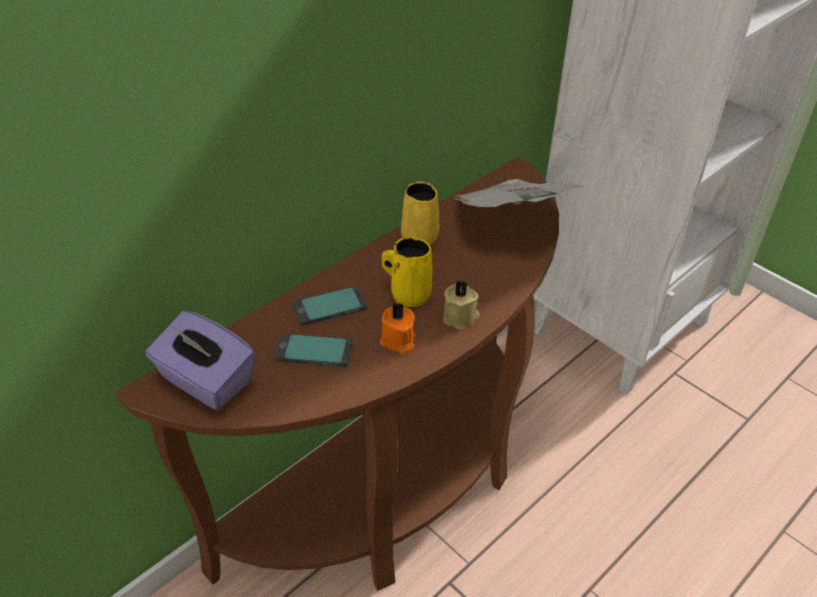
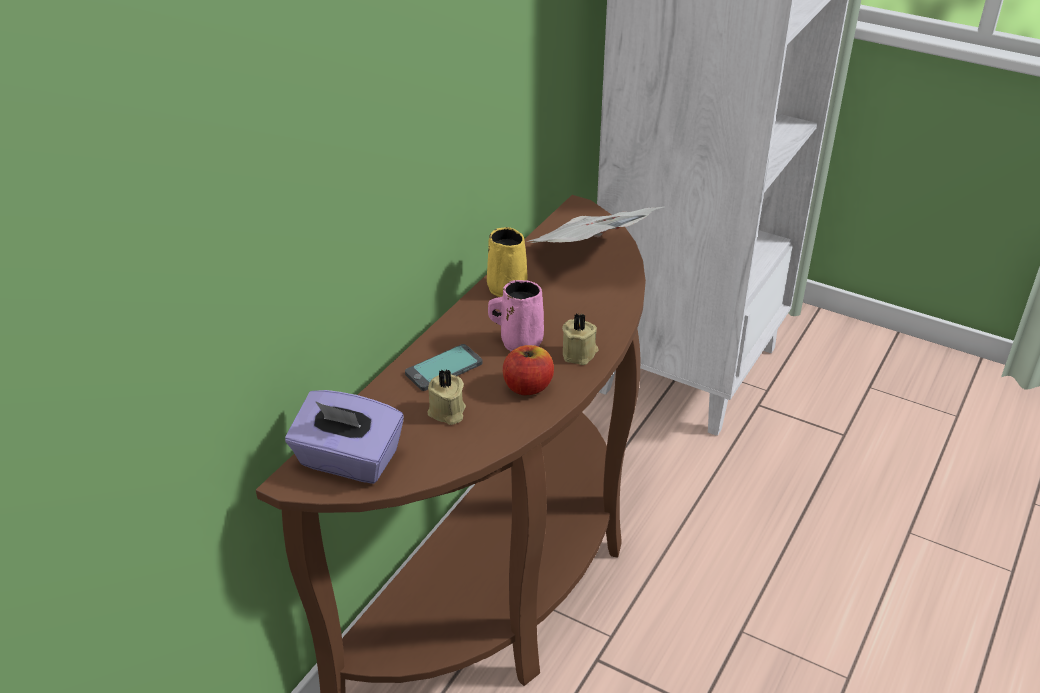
camera: 15 degrees left, 5 degrees down
phone [275,333,352,367] -> beige candle [428,369,466,425]
orange candle [380,303,416,354] -> apple [503,345,554,395]
yellow mug [382,237,433,307] -> pink mug [488,280,544,351]

